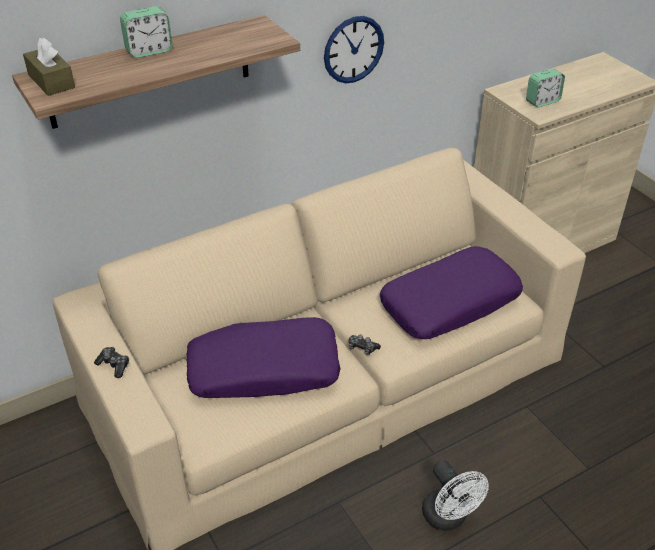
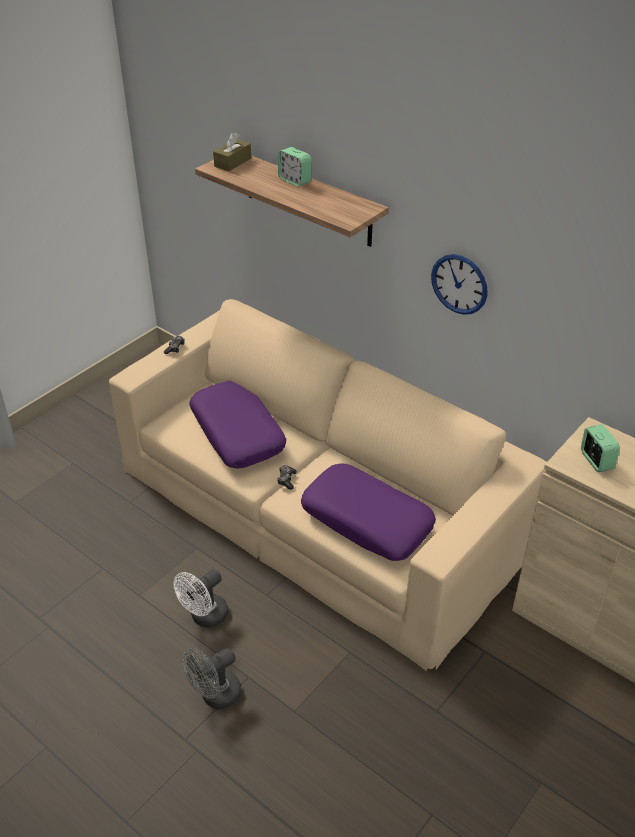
camera: 70 degrees right, 0 degrees up
alarm clock [526,68,565,107] -> alarm clock turned 150 degrees counterclockwise [581,424,620,472]
none -> grey fan [183,648,242,709]

